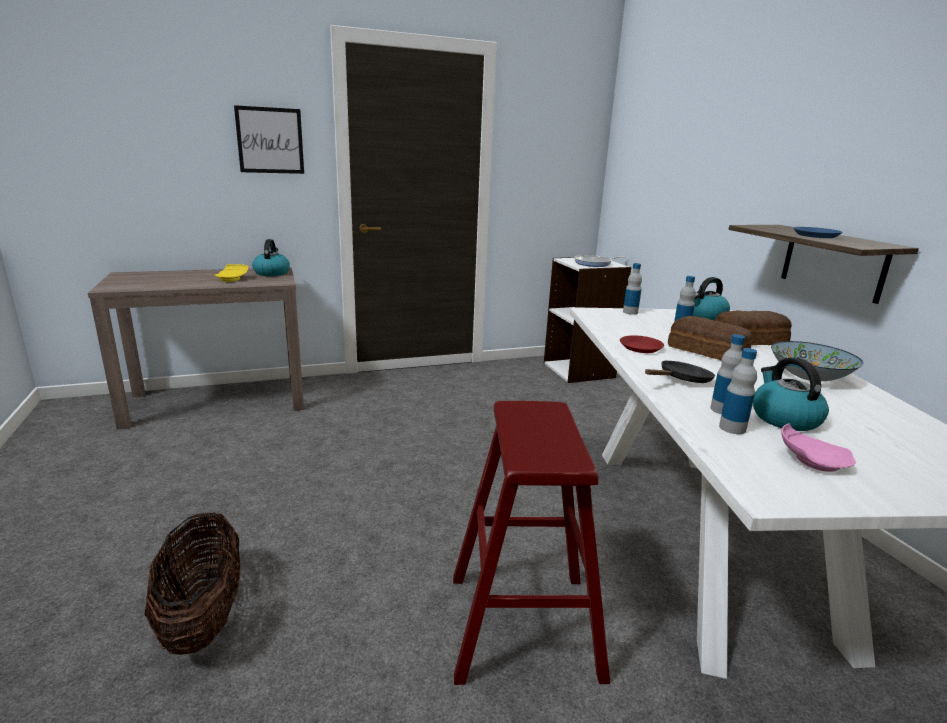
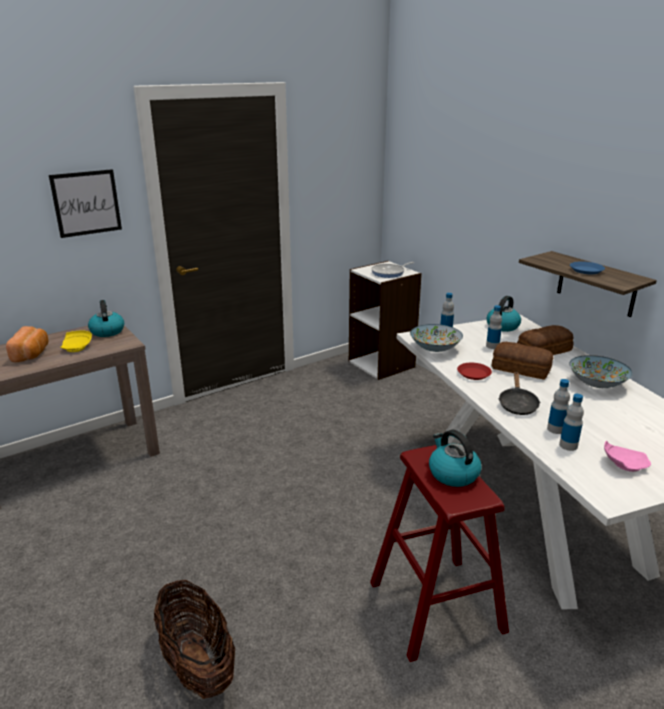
camera: 15 degrees left, 5 degrees up
black frying pan [645,360,715,383] -> black frying pan turned 150 degrees clockwise [498,372,540,415]
kettle [753,357,829,431] -> kettle moved to [429,430,482,487]
none -> bread [6,326,49,362]
none -> bowl [410,324,463,352]

